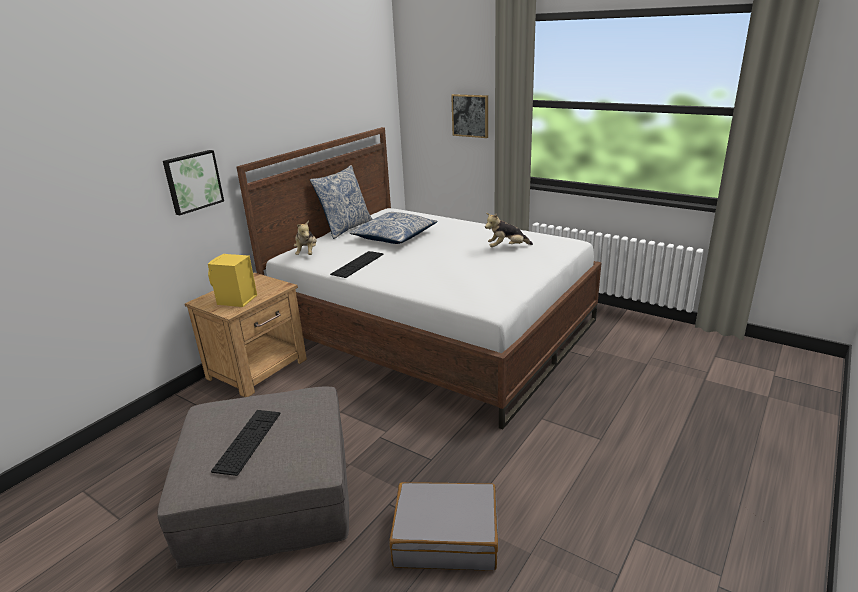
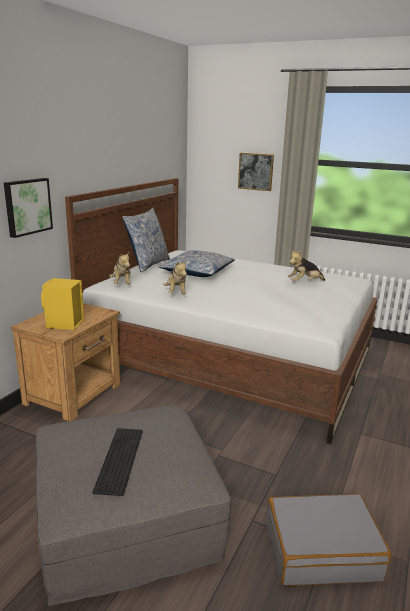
camera: 10 degrees left, 5 degrees down
keyboard [330,251,384,278] -> plush toy [163,259,187,294]

